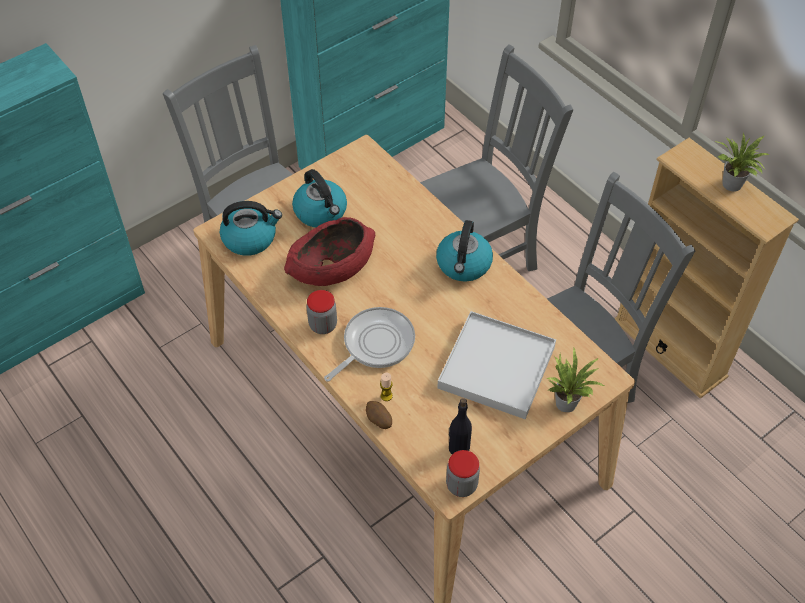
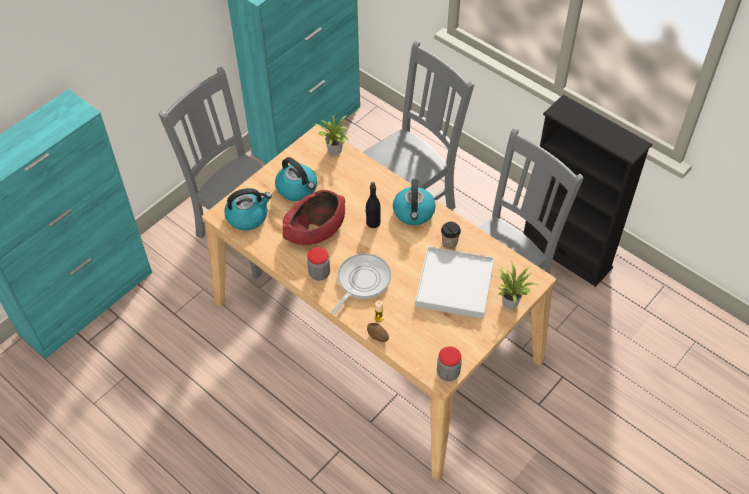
camera: 10 degrees left, 0 degrees up
black bottle [449,398,472,454] -> black bottle moved to [365,182,380,228]
beige bookcase [614,138,799,399] -> black bookcase [523,95,652,287]
potted plant [714,133,770,192] -> potted plant moved to [314,114,349,155]
none -> cup [441,222,461,249]

